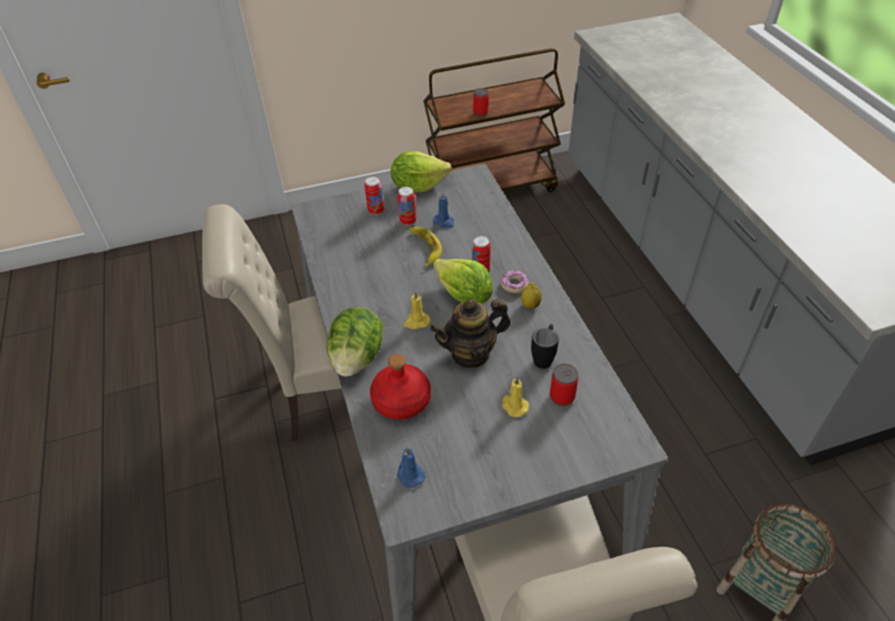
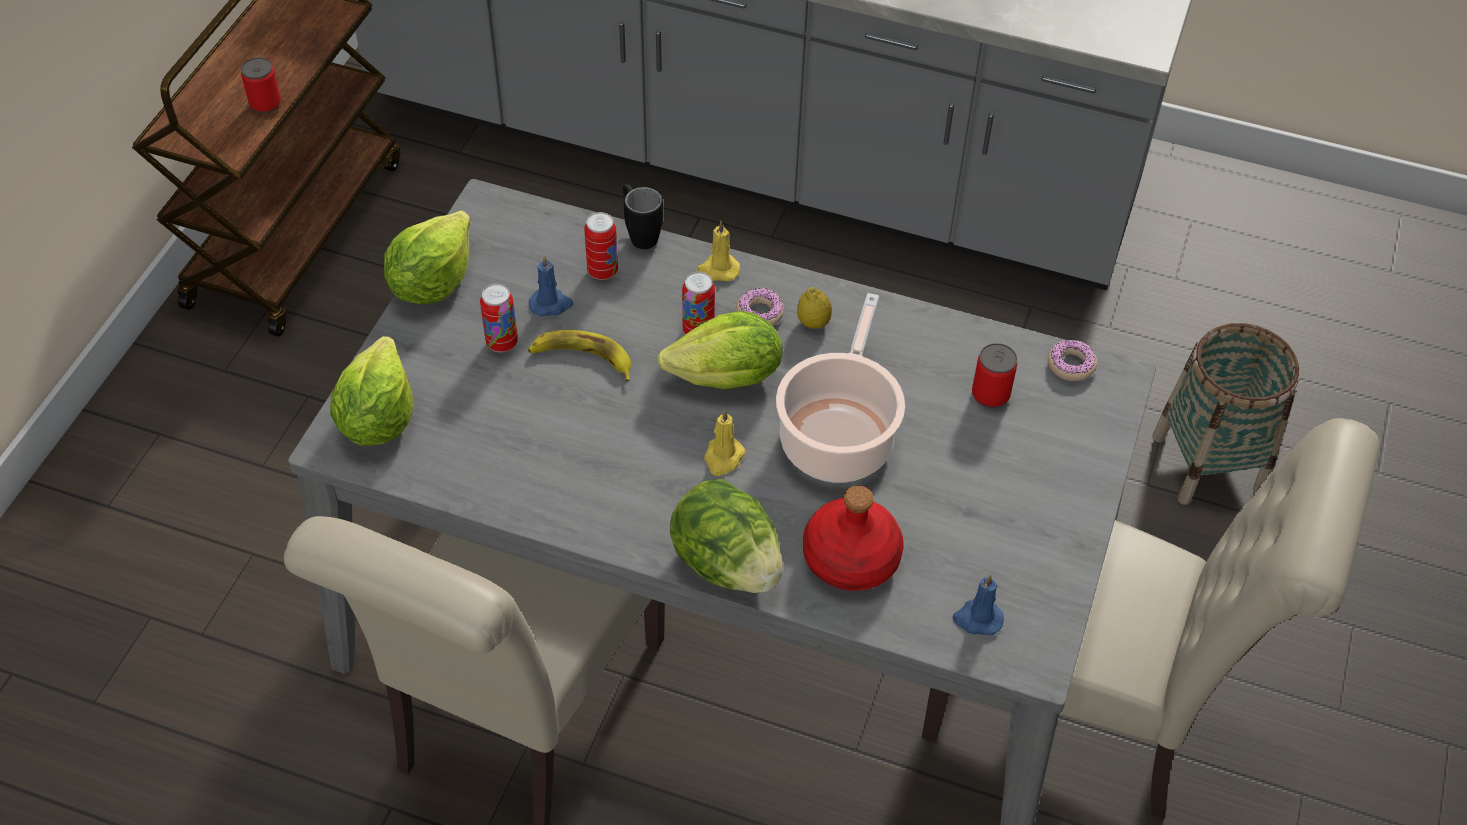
camera: 55 degrees left, 5 degrees up
can [364,176,384,215] -> can moved to [584,212,618,280]
teapot [430,299,511,368] -> cooking pot [776,293,905,483]
yellow candle [502,377,529,417] -> yellow candle moved to [697,221,740,281]
black mug [531,324,559,369] -> black mug moved to [623,184,663,249]
none -> lettuce [330,336,414,446]
none -> donut [1048,340,1097,381]

